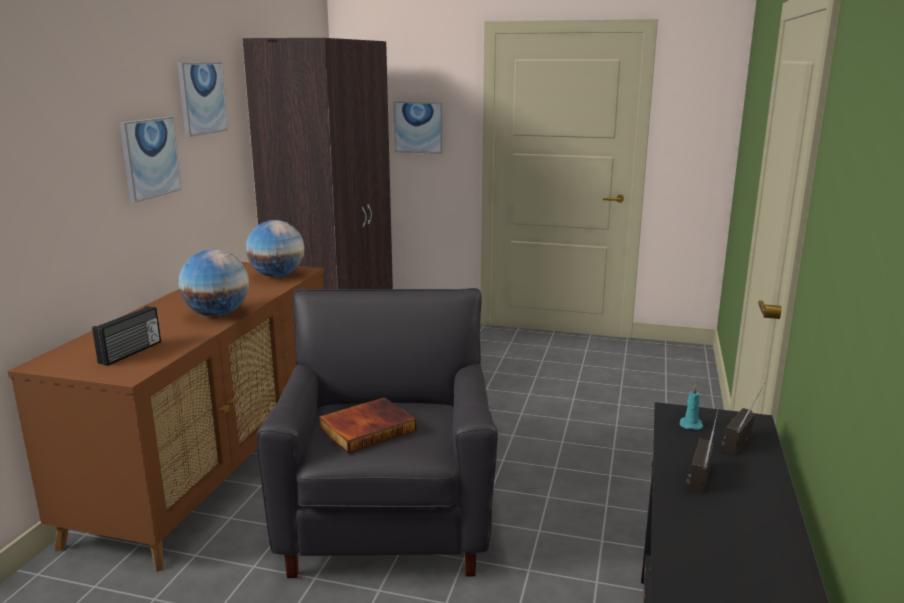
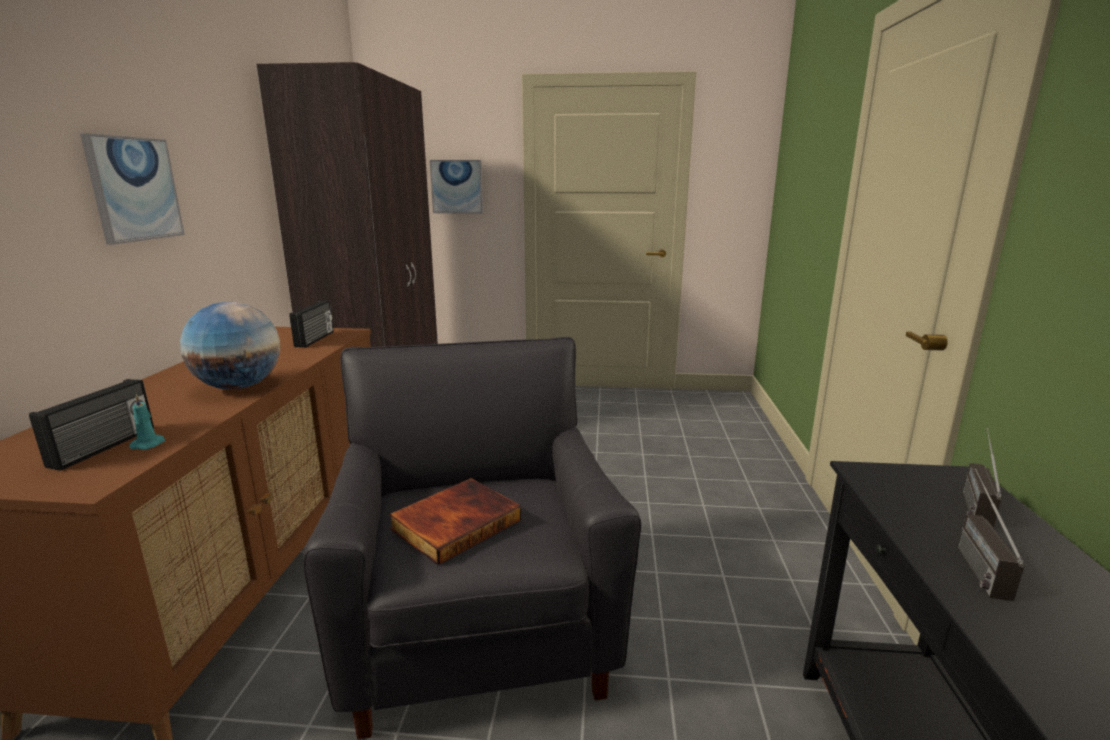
camera: 10 degrees left, 0 degrees up
picture [177,62,228,137] -> none
globe [246,220,305,278] -> radio [289,301,333,348]
turquoise candle [680,384,703,430] -> turquoise candle moved to [129,394,166,450]

